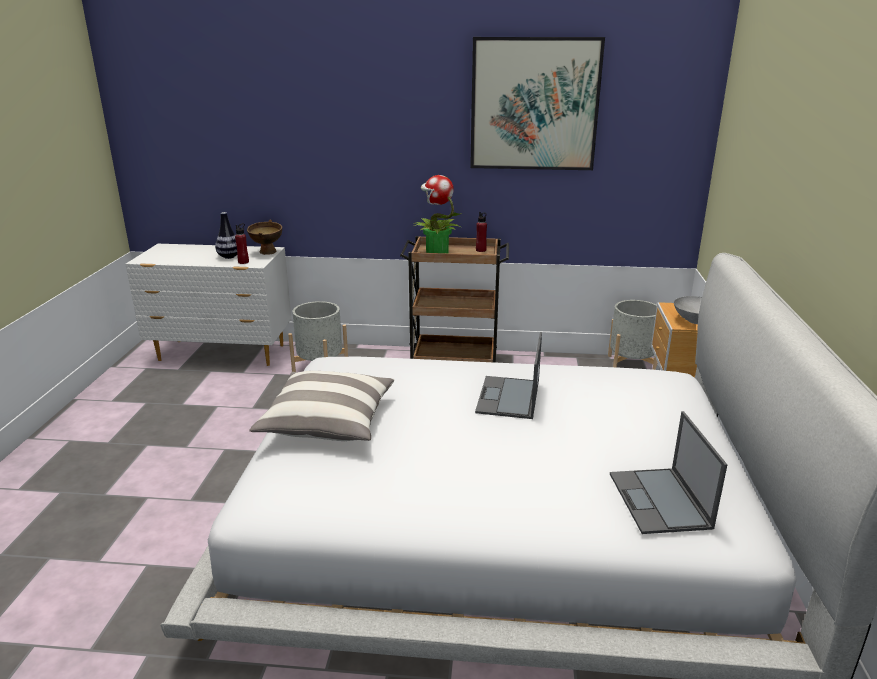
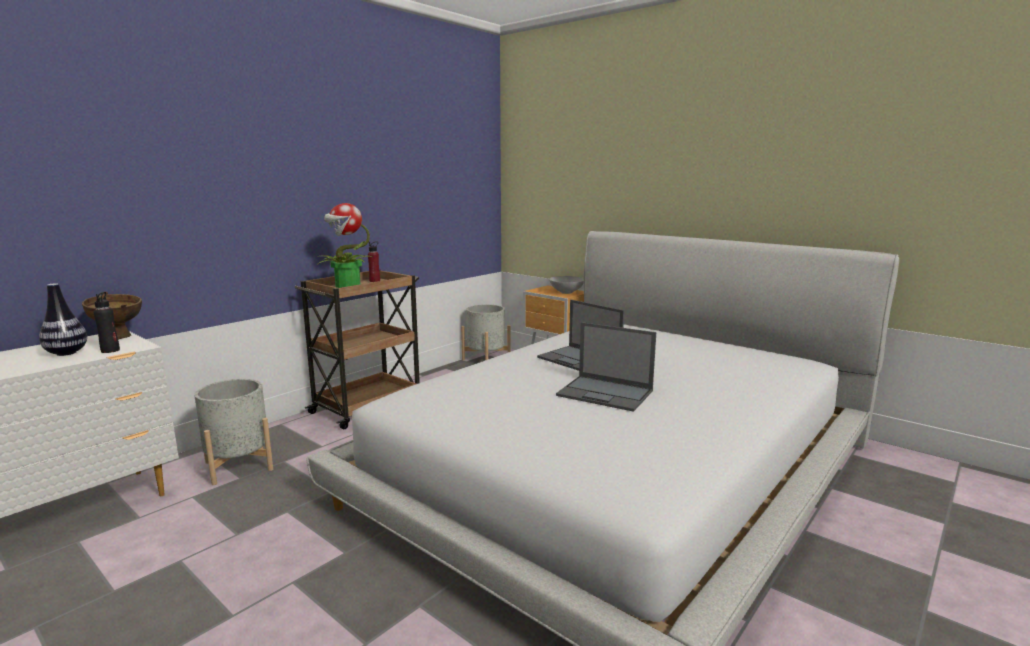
camera: 55 degrees left, 10 degrees down
red bottle [235,223,249,264] -> black bottle [94,292,120,353]
pillow [249,371,394,441] -> none
picture [470,37,605,170] -> none
laptop [610,411,727,534] -> laptop moved to [556,322,656,412]

